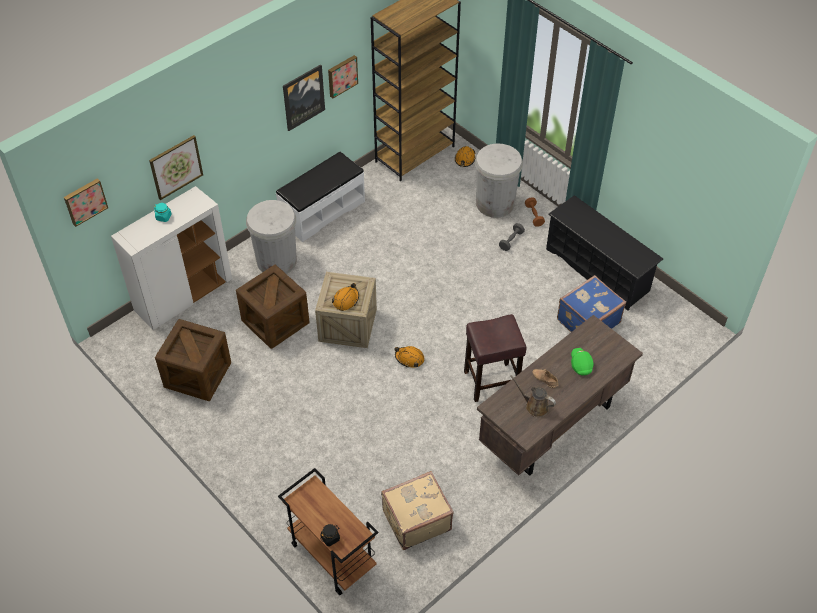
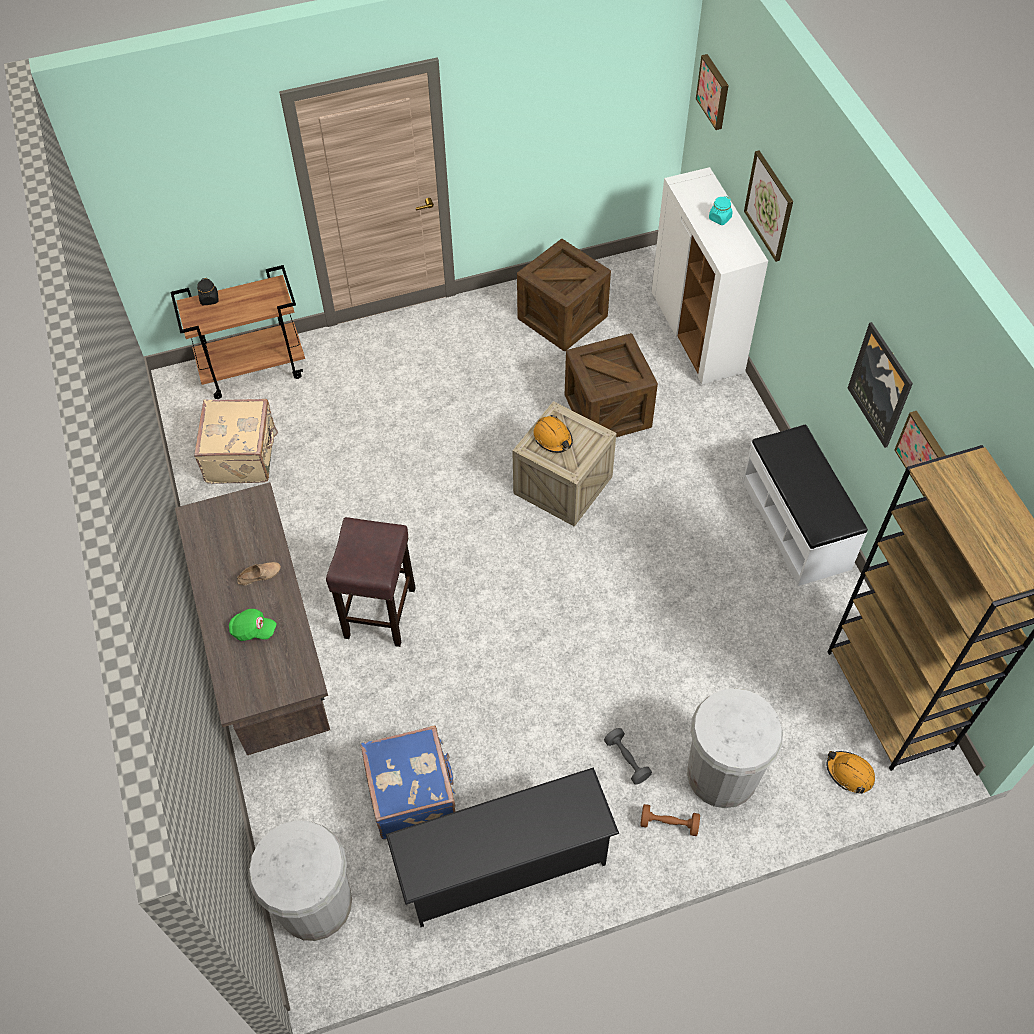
camera: 115 degrees right, 5 degrees up
white trash can [246,200,297,274] -> white trash can moved to [248,821,352,941]
orange hard hat [394,346,425,367] -> none
brown watering can [510,375,556,417] -> none

